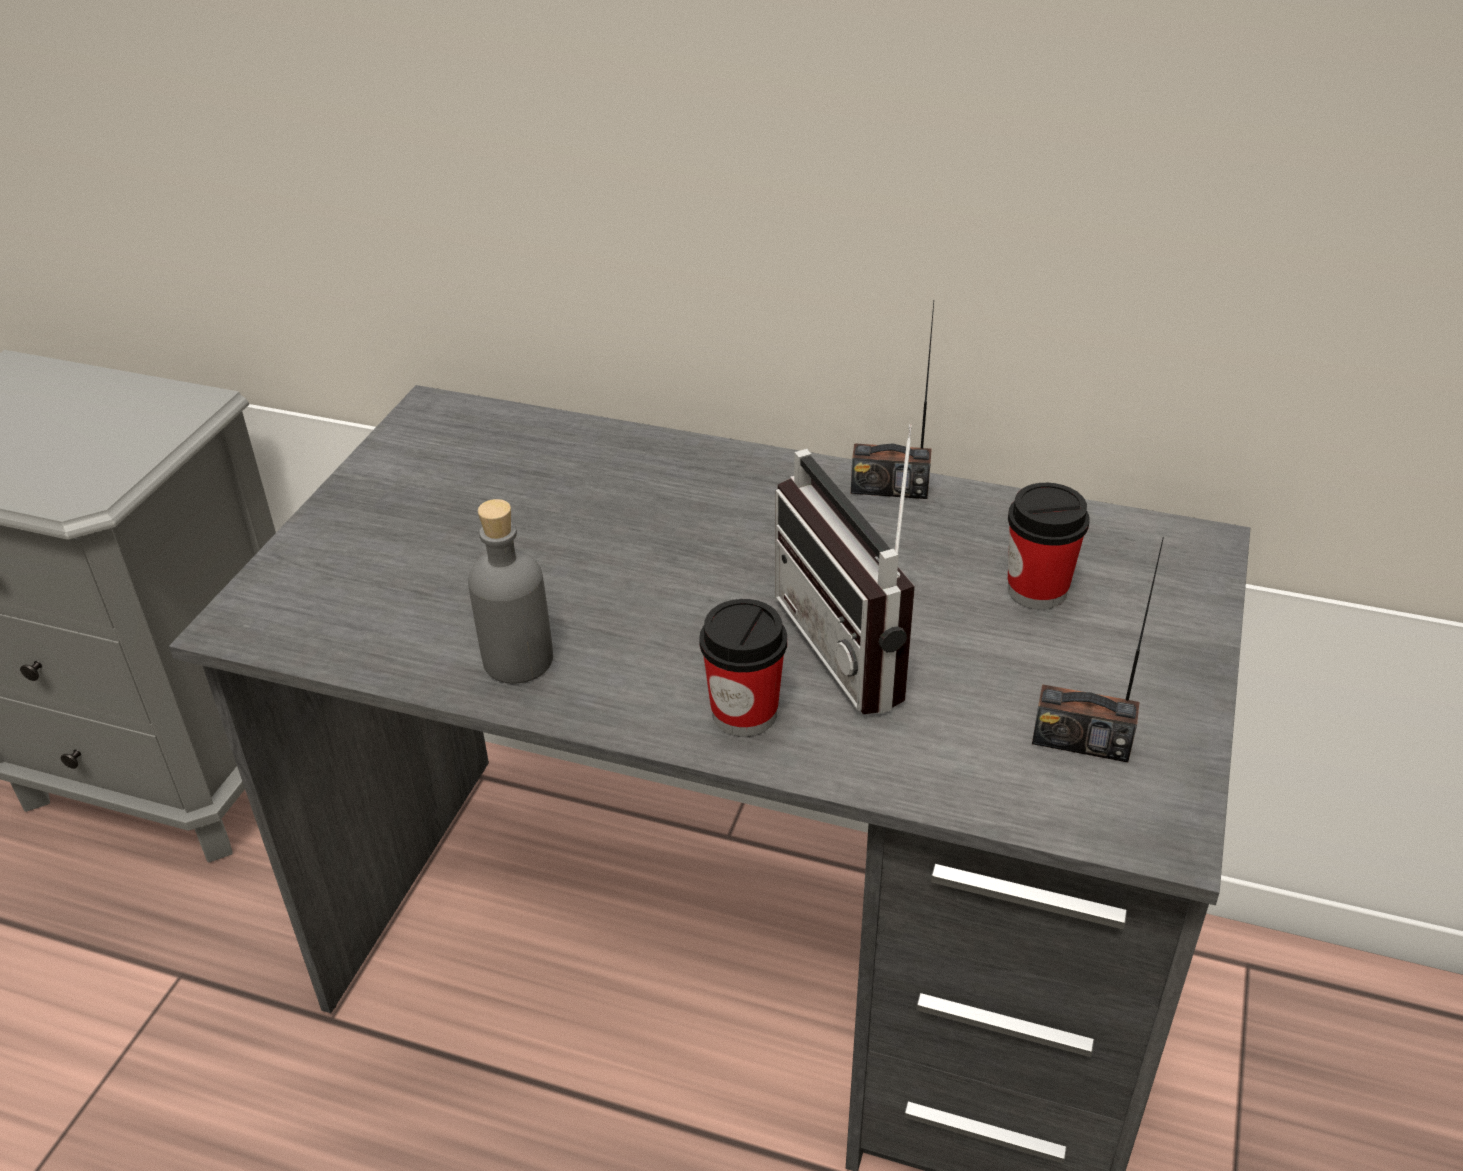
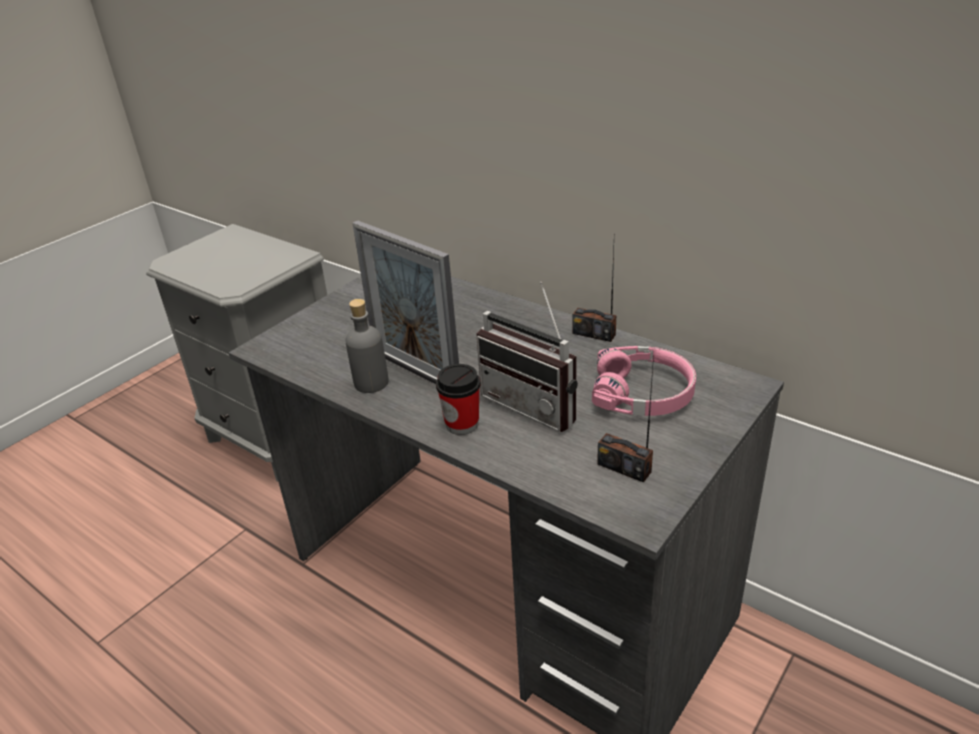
camera: 20 degrees right, 5 degrees down
radio [775,424,915,714] -> radio turned 45 degrees counterclockwise [477,282,578,432]
cup [1008,483,1089,609] -> pink headphones [592,346,696,416]
none -> picture frame [352,220,459,384]

